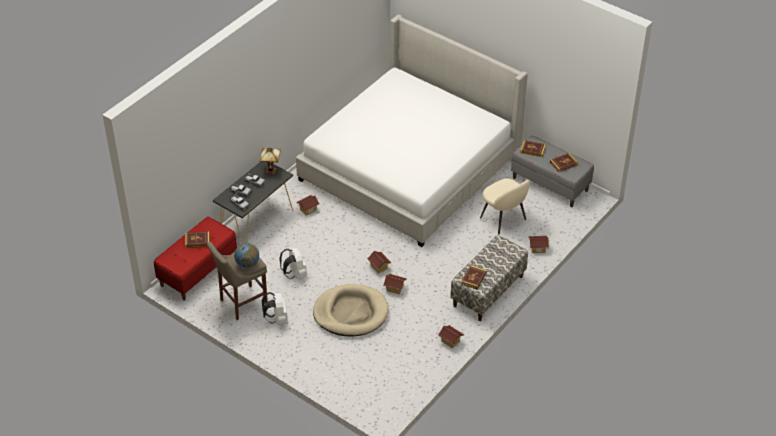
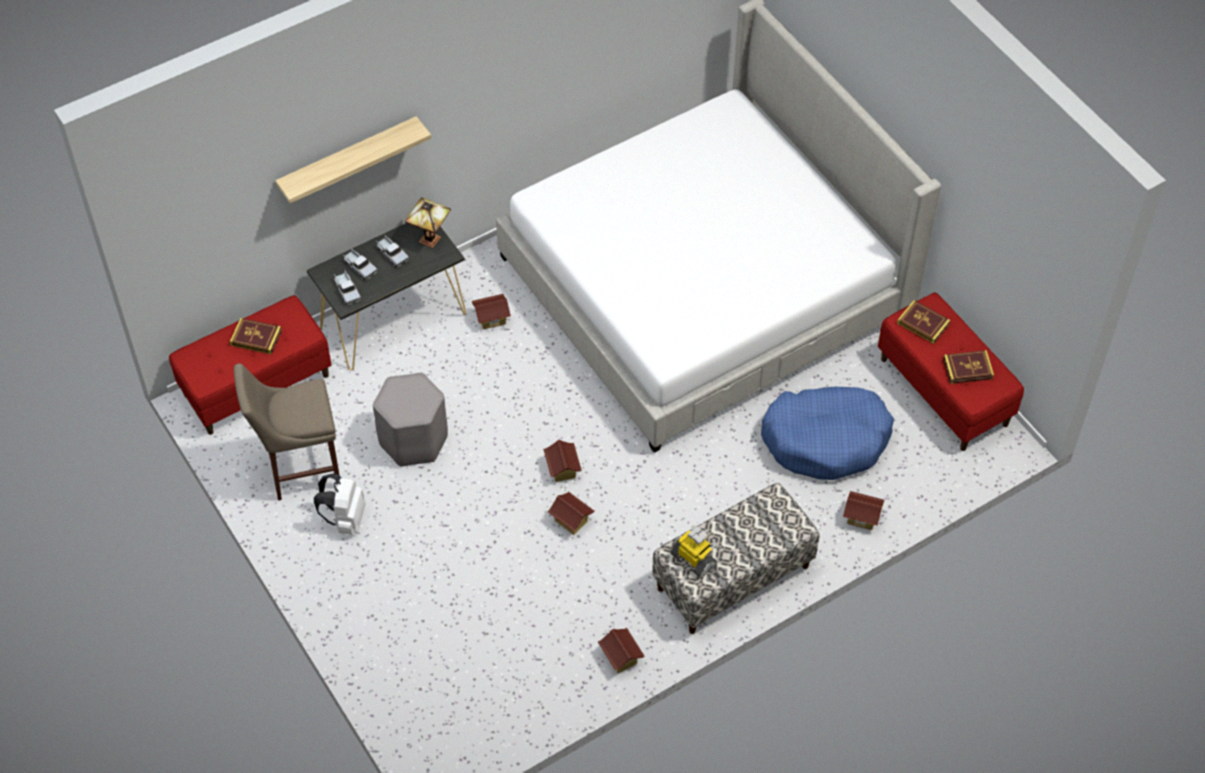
camera: 20 degrees right, 10 degrees up
globe [234,243,259,268] -> none
white backpack [279,248,307,279] -> grey stool [373,373,448,467]
beige dog bed [313,284,389,337] -> none
book [461,265,487,289] -> toy robot [670,525,720,578]
beige chair [480,178,530,235] -> blue dog bed [761,387,894,480]
grey bench [511,135,594,207] -> red bench [878,292,1024,451]
none -> shelf [275,116,431,203]

